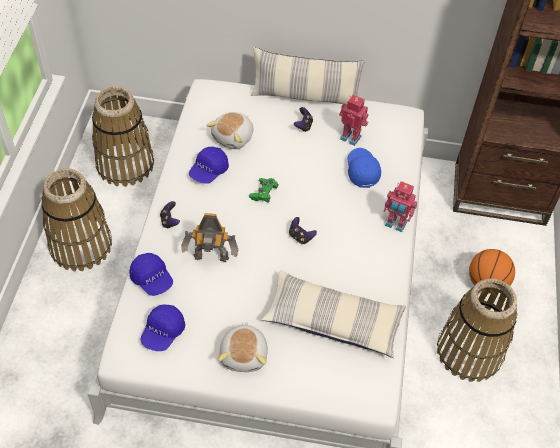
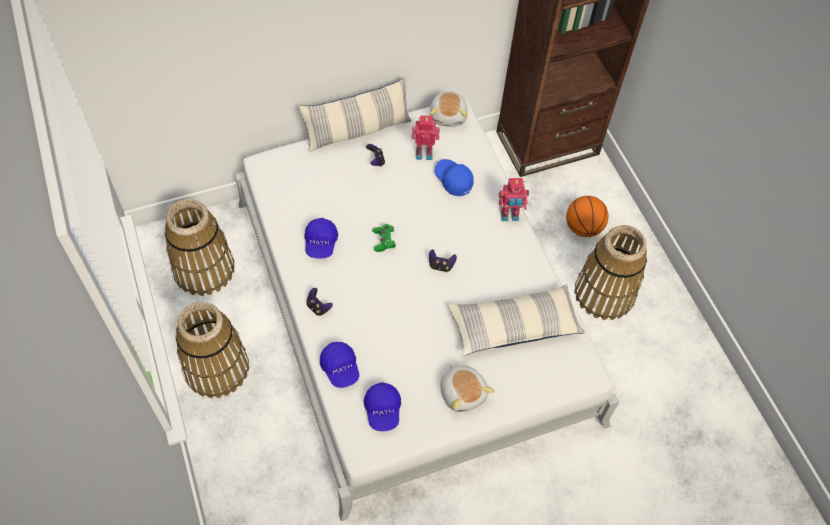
camera: 30 degrees left, 5 degrees up
blue cap [130,253,173,296] -> blue cap turned 45 degrees clockwise [320,342,360,388]
toy robot [181,213,238,262] -> none
plush toy [206,112,253,149] -> plush toy moved to [430,91,468,127]

